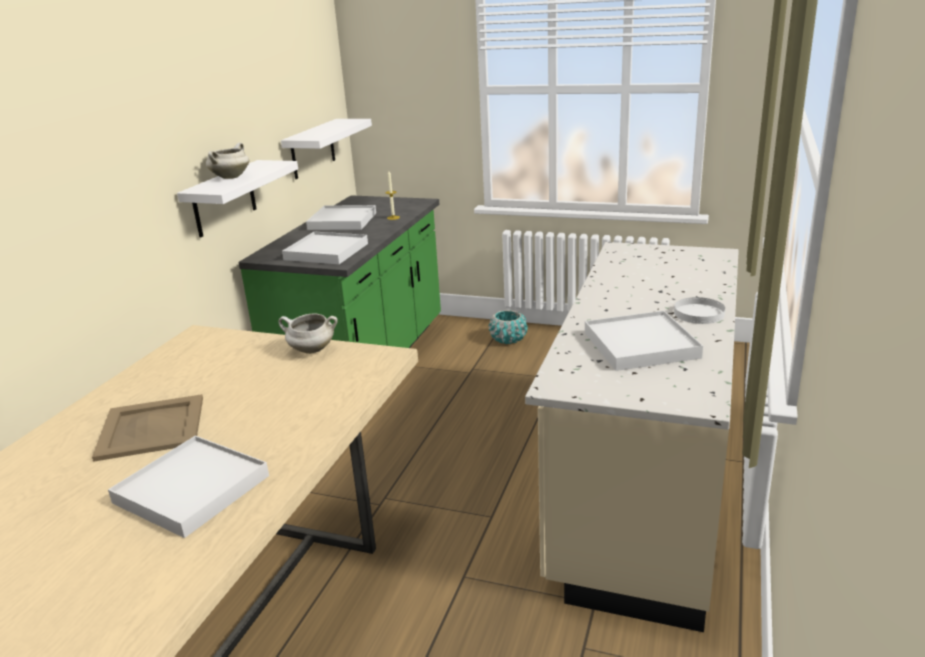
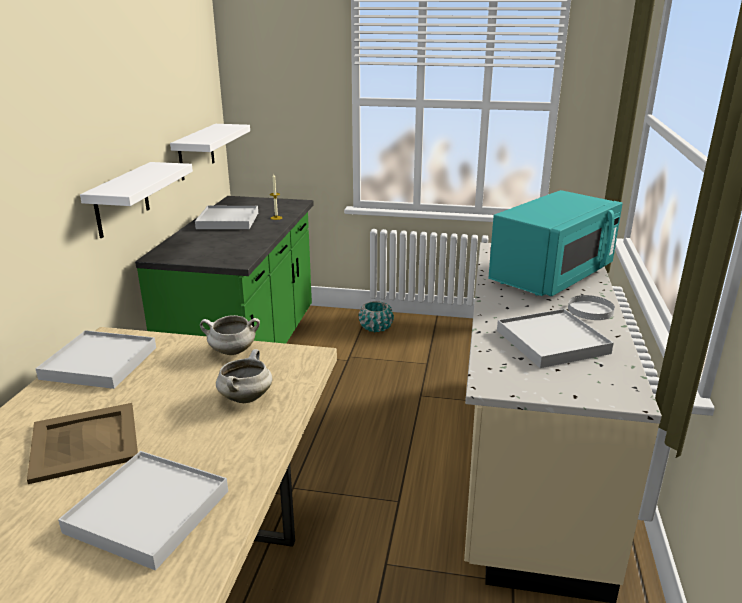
camera: 10 degrees left, 0 degrees up
white cooking pot [206,143,249,179] -> white cooking pot moved to [216,349,273,403]
white tray [282,232,368,264] -> white tray moved to [35,330,156,389]
none -> turquoise microwave [488,190,623,296]

